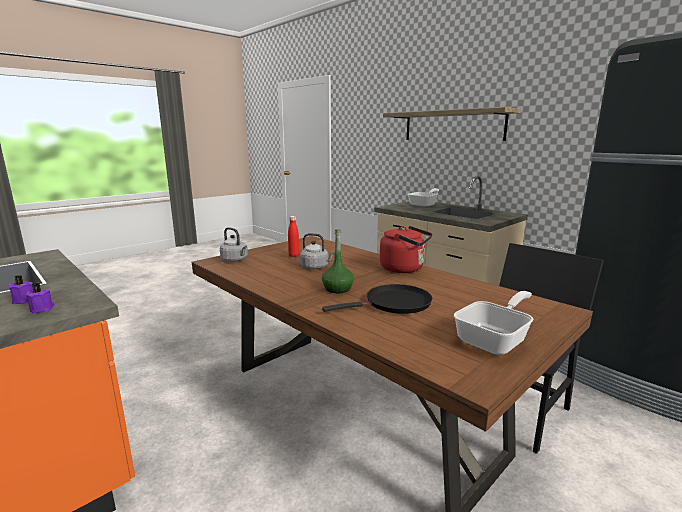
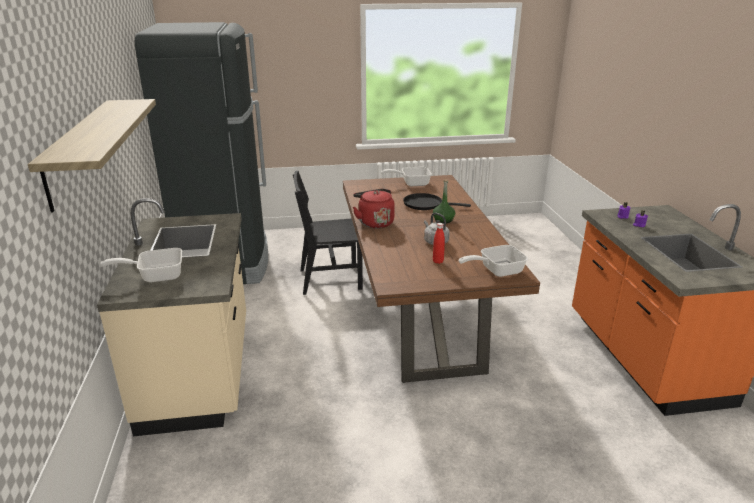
camera: 145 degrees left, 10 degrees up
grey kettle [220,227,248,262] -> frying pan [459,245,528,277]

